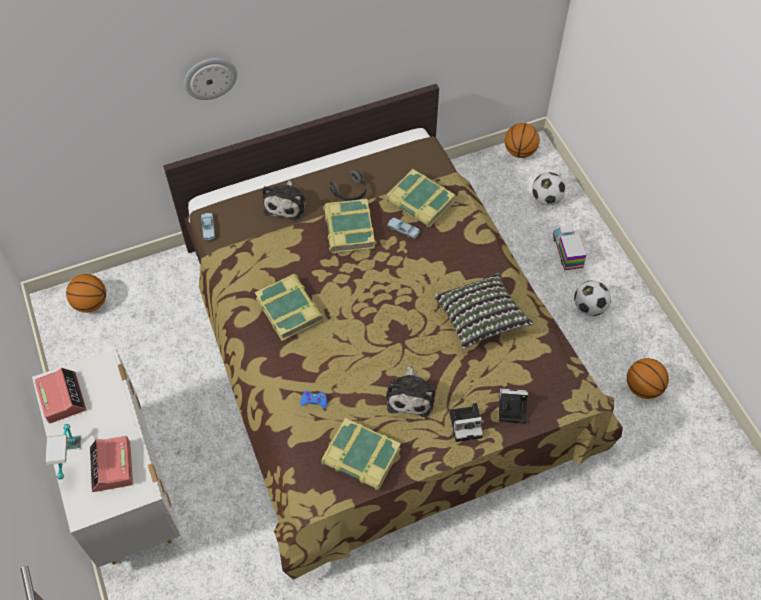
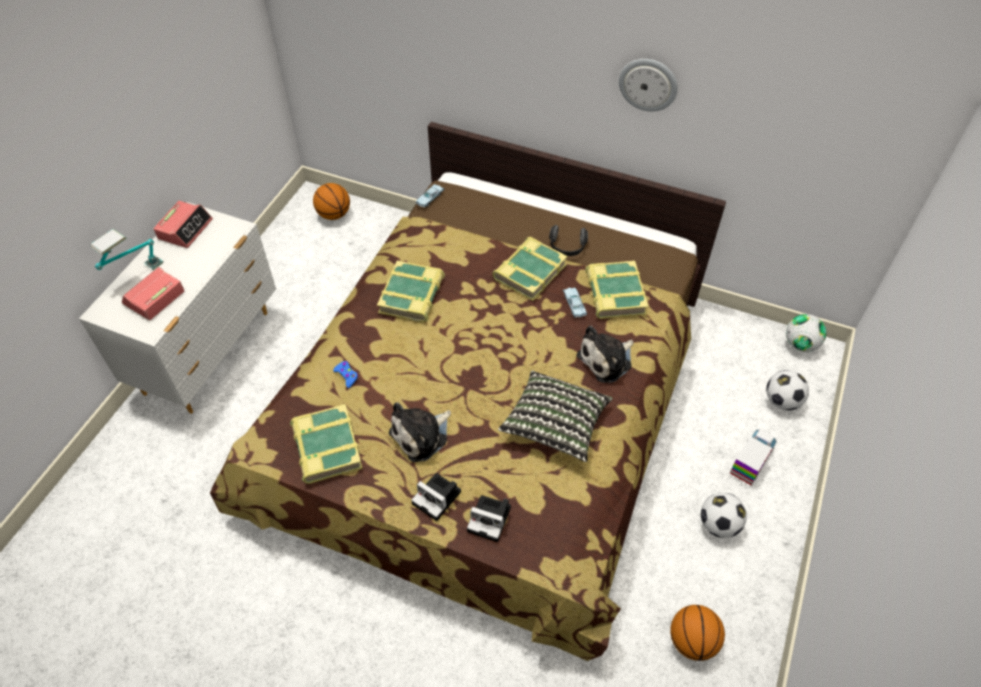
camera: 45 degrees right, 5 degrees down
wall clock [184,58,237,100] -> wall clock moved to [619,59,678,112]
plush toy [262,180,306,221] -> plush toy moved to [576,326,634,383]
camera [499,388,528,424] -> camera turned 150 degrees clockwise [467,495,511,542]
basketball [505,123,540,158] -> football [786,314,826,352]

